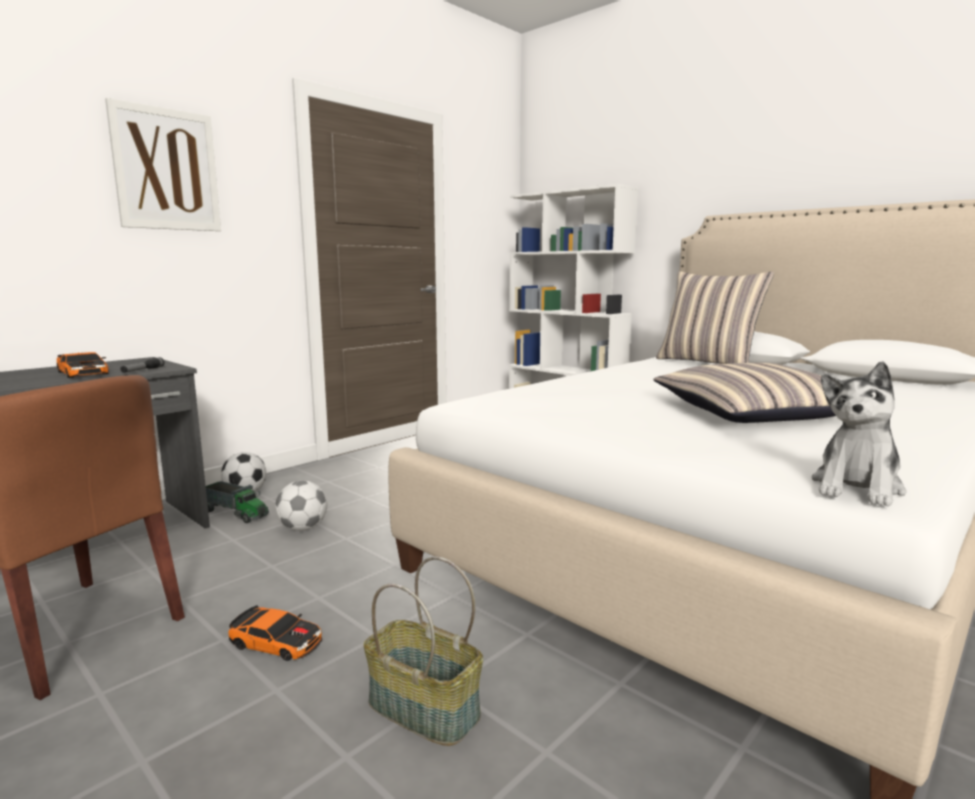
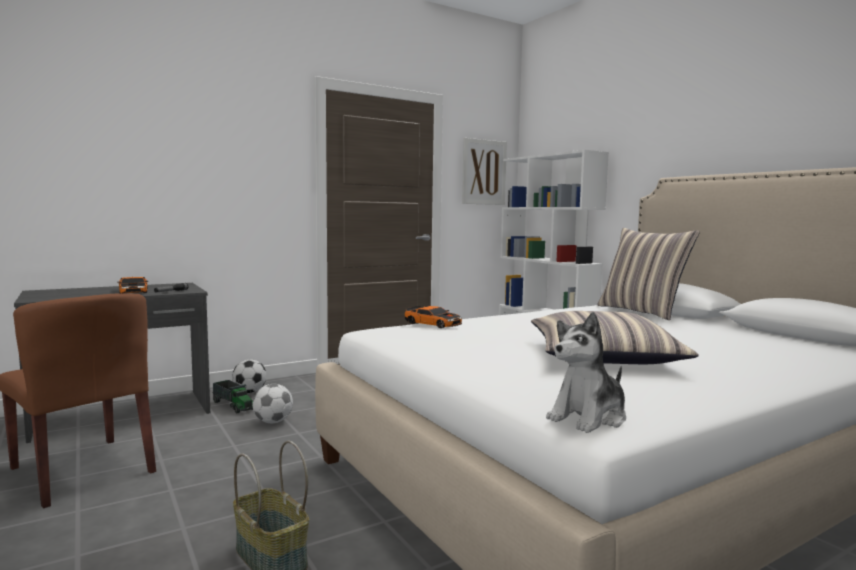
camera: 15 degrees right, 5 degrees down
picture [105,98,221,231] -> picture moved to [462,138,507,205]
toy car [228,605,322,661] -> toy car moved to [404,306,462,328]

